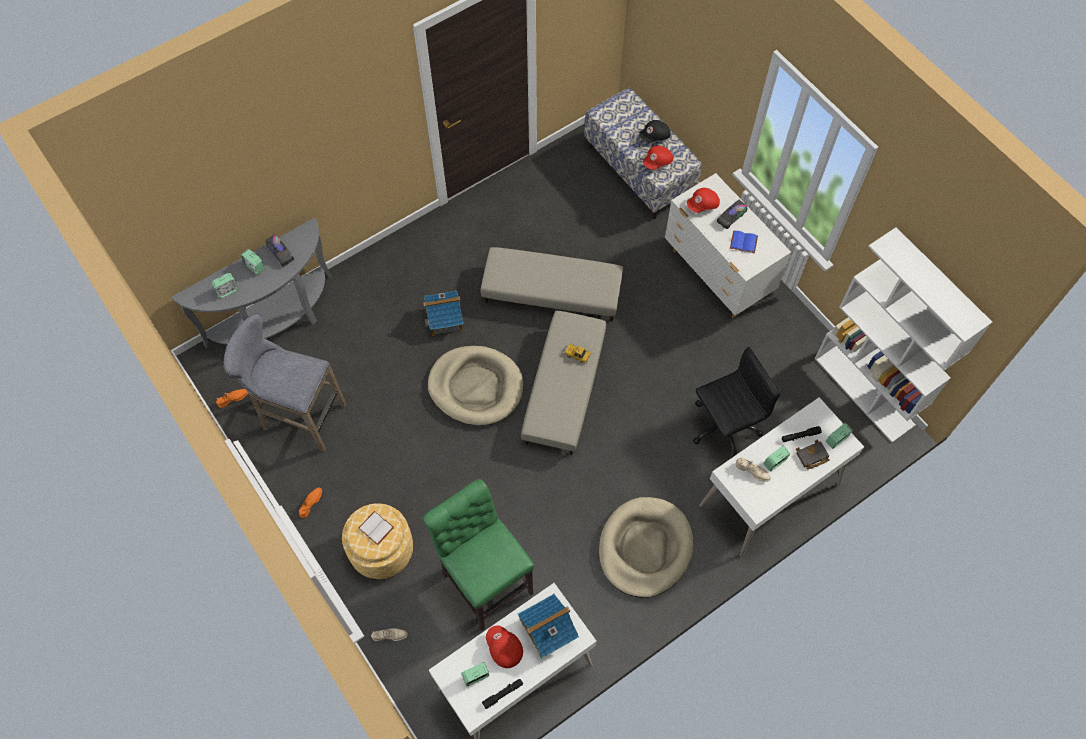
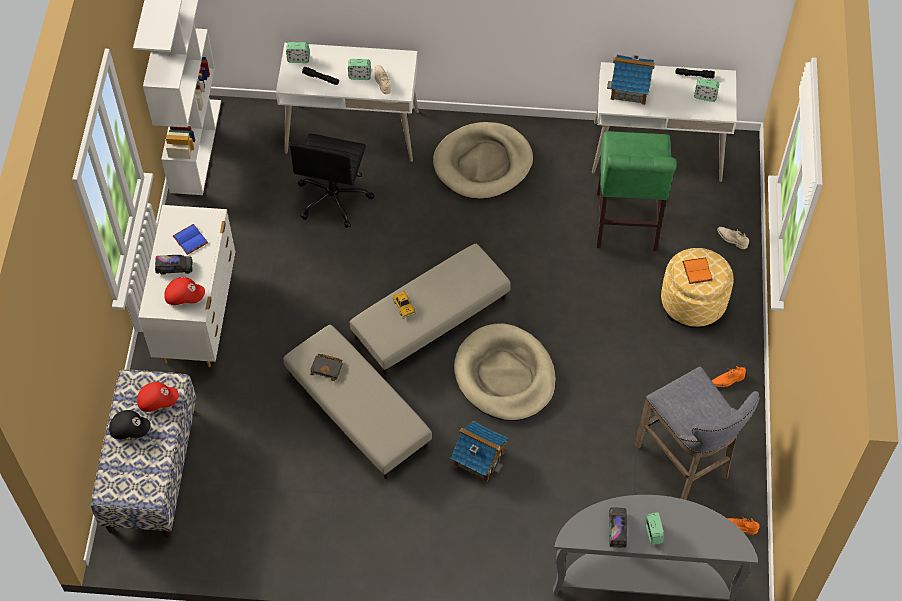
camera: 140 degrees left, 5 degrees down
alarm clock [211,273,239,298] -> none
white book [358,511,394,545] -> orange book [682,257,713,284]
red cap [486,625,523,668] -> none
black office chair [693,347,780,457] -> black office chair turned 90 degrees counterclockwise [290,134,374,228]
black book [796,440,830,470] -> black book moved to [310,354,343,381]

